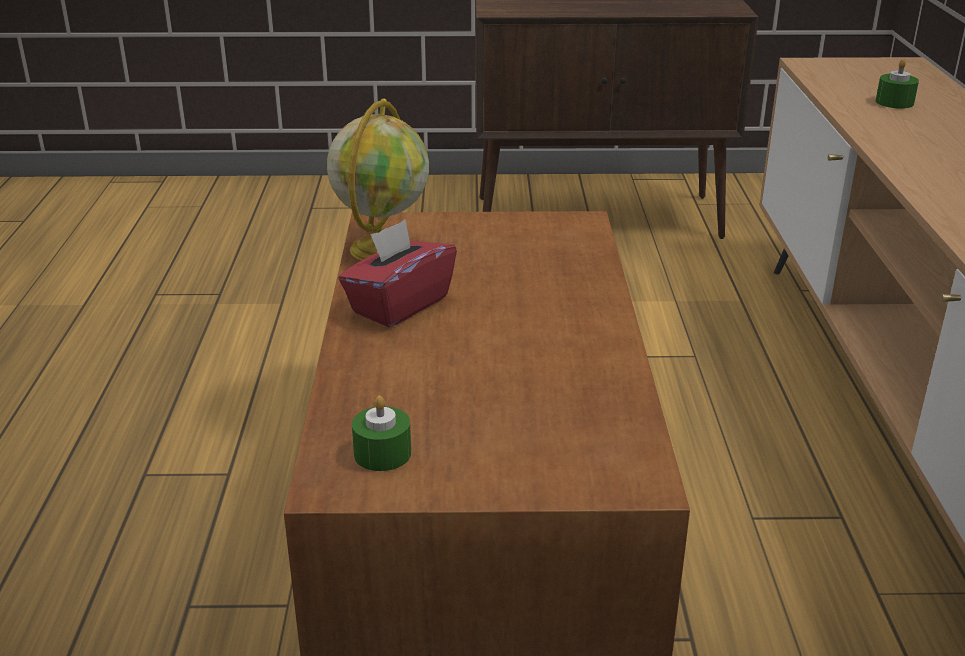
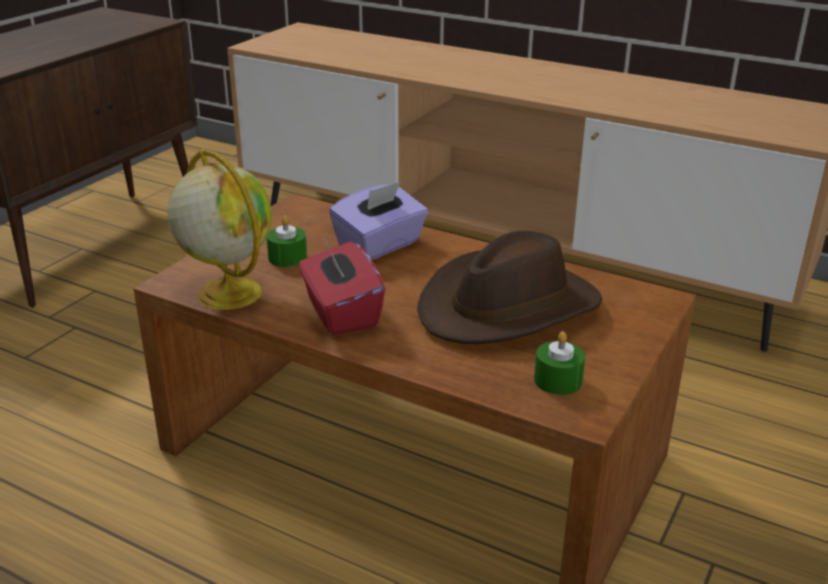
camera: 60 degrees left, 0 degrees up
green candle [876,59,919,109] -> green candle moved to [267,215,307,267]
none -> purple tissue box [329,181,428,260]
none -> brown hat [417,231,602,344]

